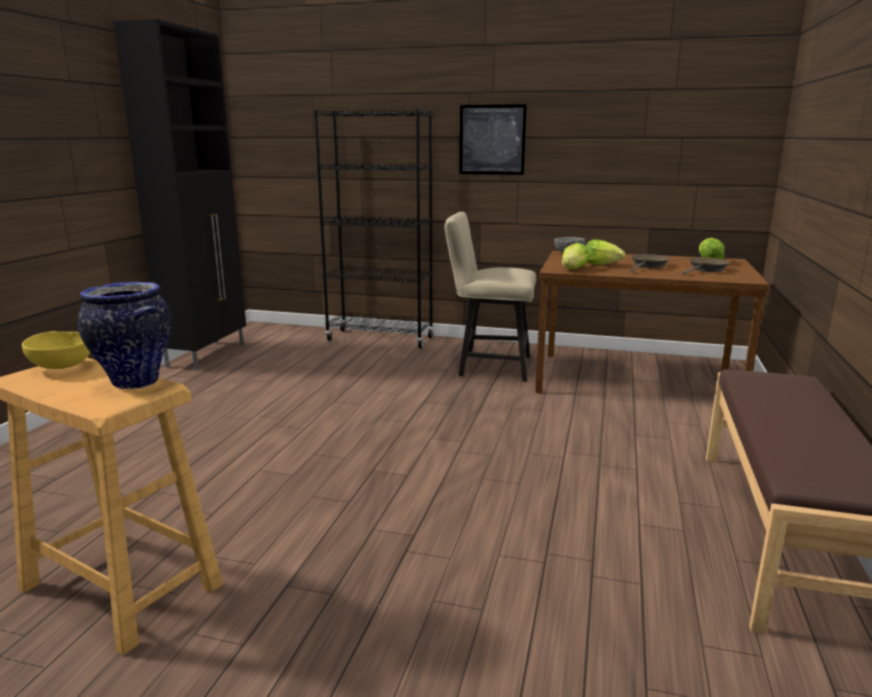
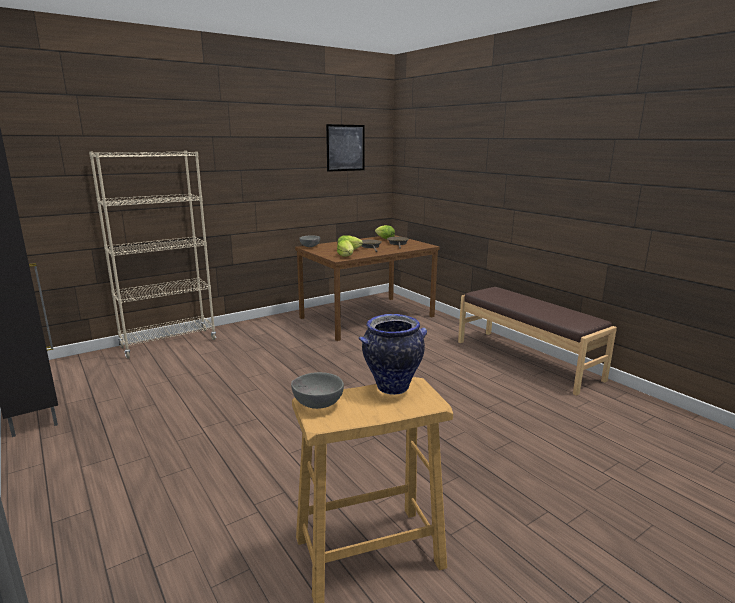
camera: 50 degrees left, 0 degrees up
yellow bowl [22,331,90,369] -> grey bowl [291,372,344,409]
black bookcase [314,109,433,348] -> beige bookcase [89,151,216,359]
beige chair [444,212,536,382] -> none
picture [459,104,527,175] -> picture moved to [326,124,365,172]

